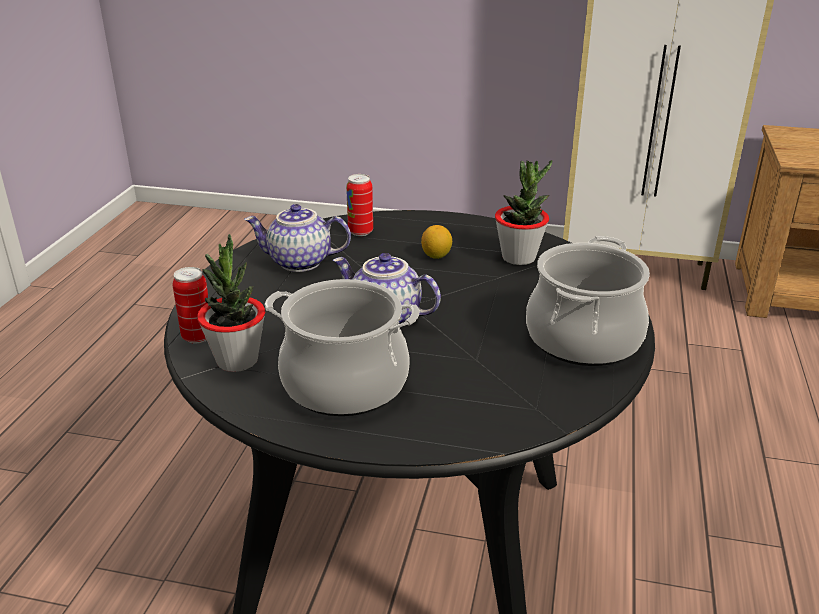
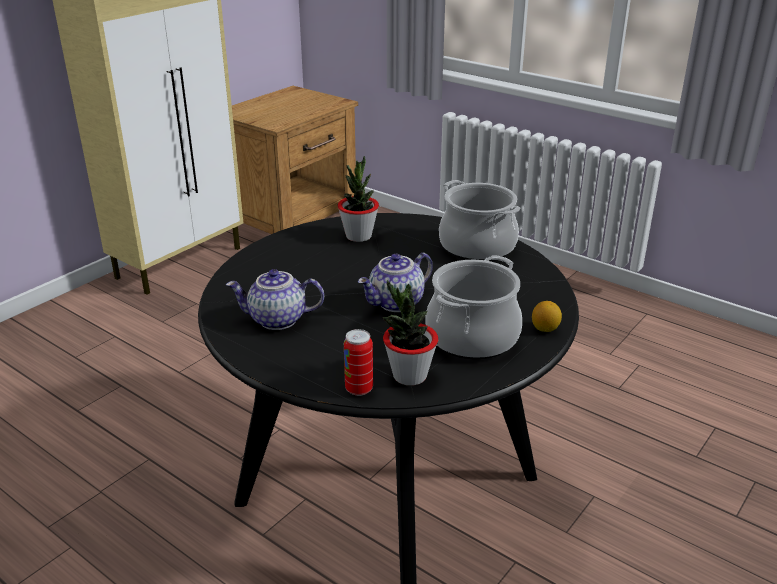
camera: 65 degrees left, 0 degrees up
teapot [244,204,351,272] -> teapot turned 60 degrees clockwise [226,269,324,330]
can [346,174,373,236] -> none
lemon [421,225,452,259] -> lemon moved to [532,301,562,332]

